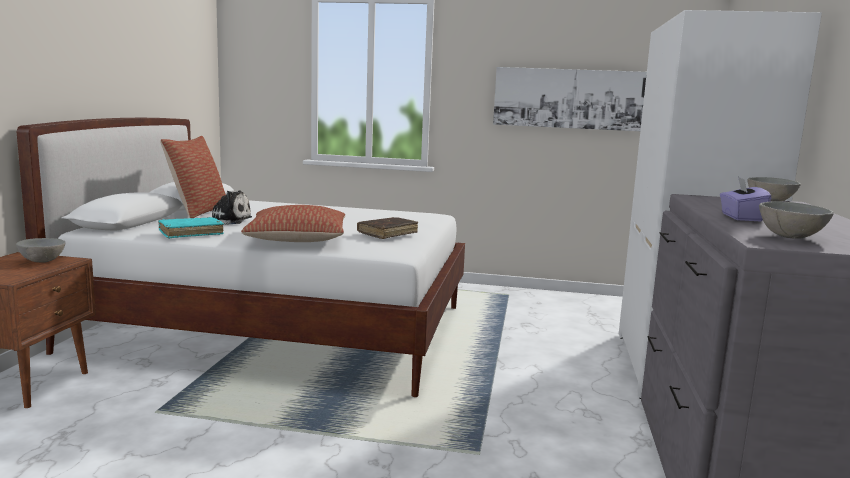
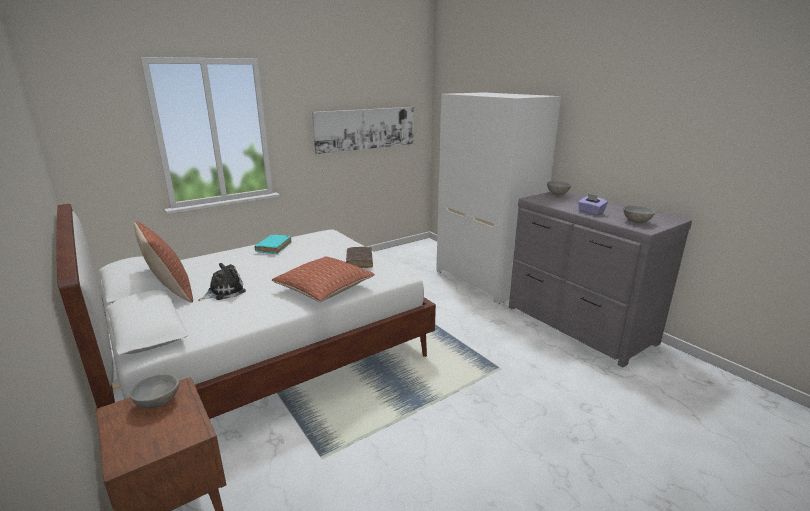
camera: 45 degrees left, 10 degrees up
turquoise book [158,217,224,238] -> turquoise book moved to [254,235,291,254]

